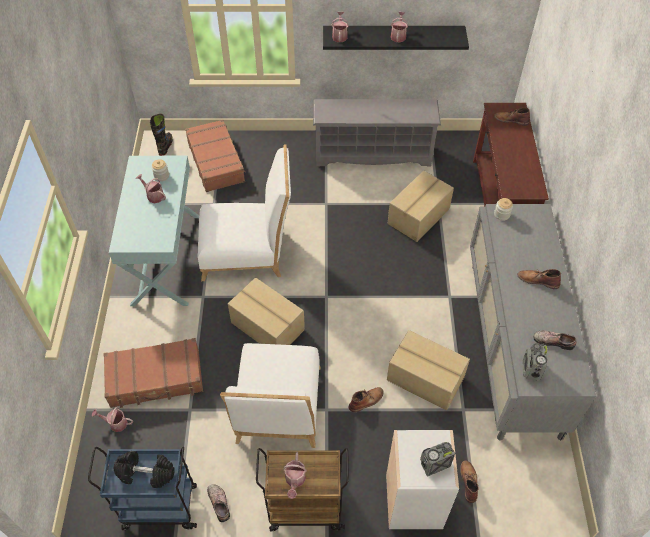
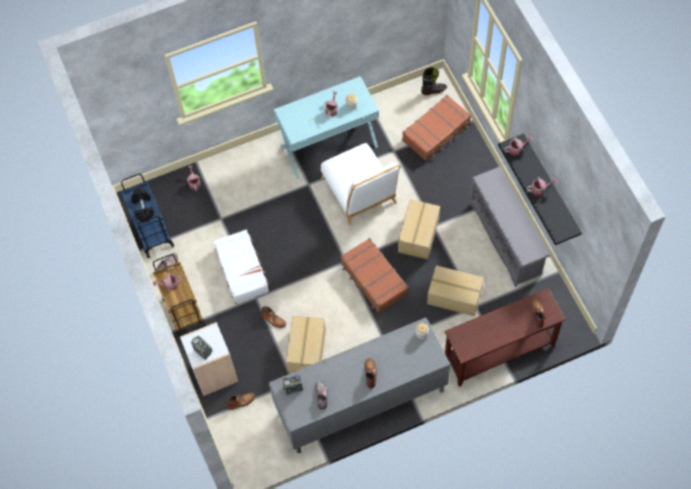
camera: 70 degrees right, 10 degrees up
brown suitcase [104,338,203,408] -> brown suitcase moved to [340,238,409,313]
white chair [220,343,321,448] -> white suitcase [213,229,269,304]
cardboard box [228,278,305,345] -> cardboard box moved to [398,199,440,259]

